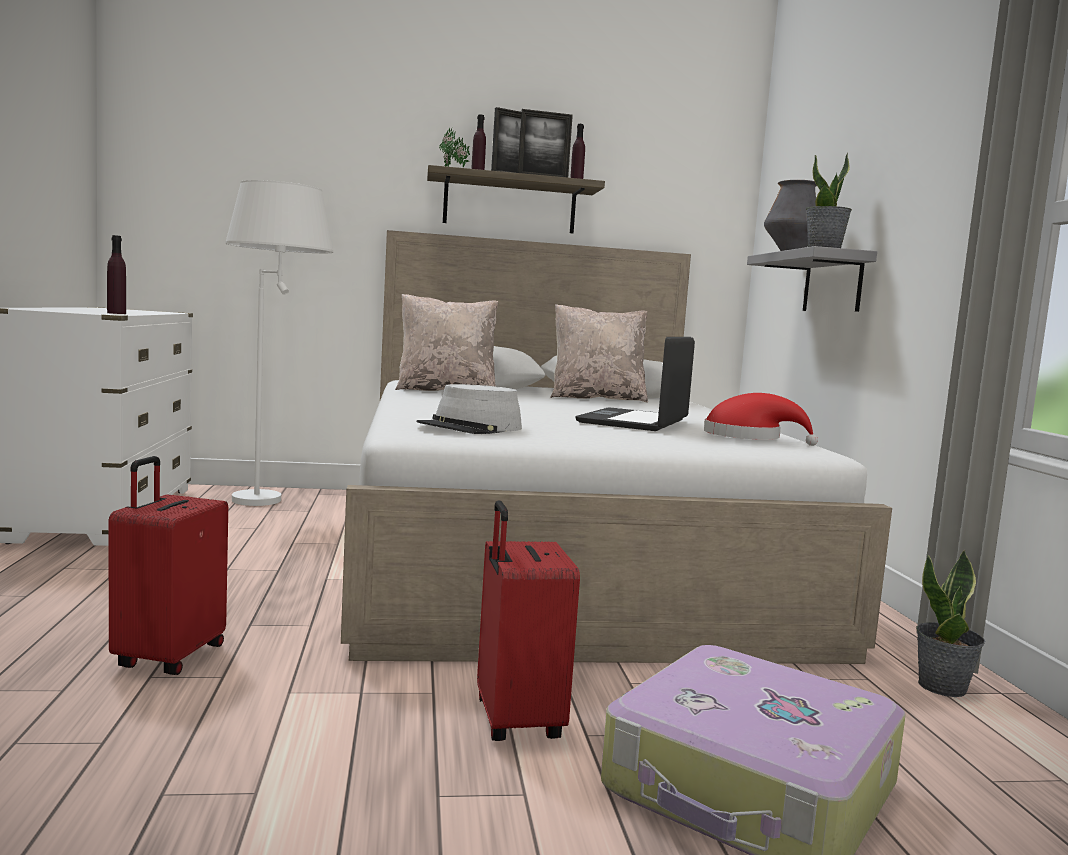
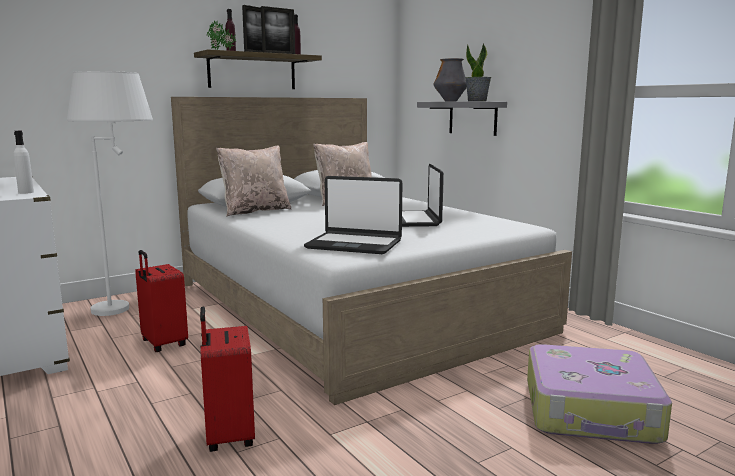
camera: 25 degrees left, 5 degrees up
purple bottle [107,235,126,314] -> white bottle [14,131,34,194]
grey hat [417,384,522,434] -> laptop [304,176,402,254]
red suitcase [477,500,580,741] -> red suitcase moved to [135,250,188,352]
red hat [704,393,818,446] -> none
potted plant [916,550,985,697] -> none

